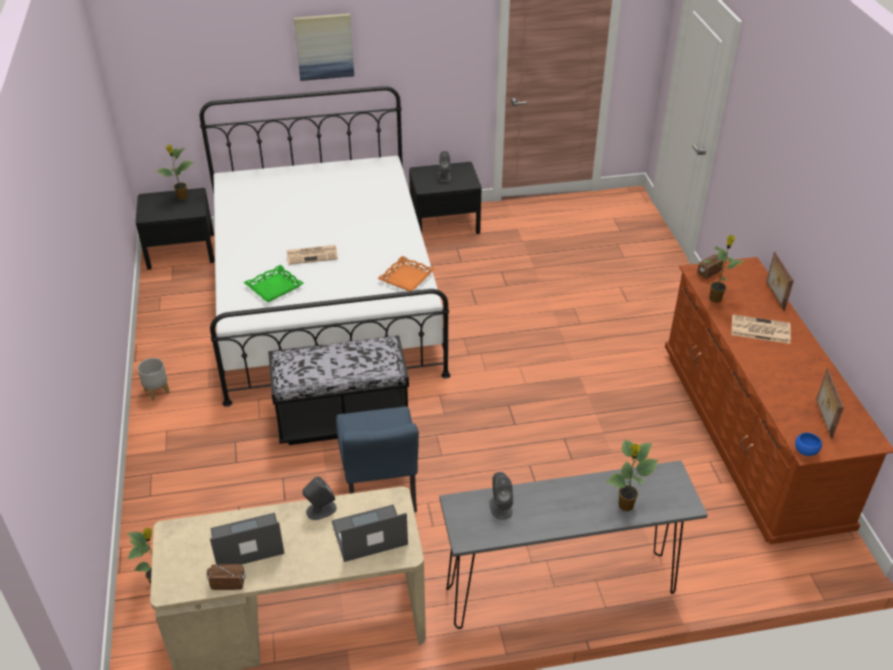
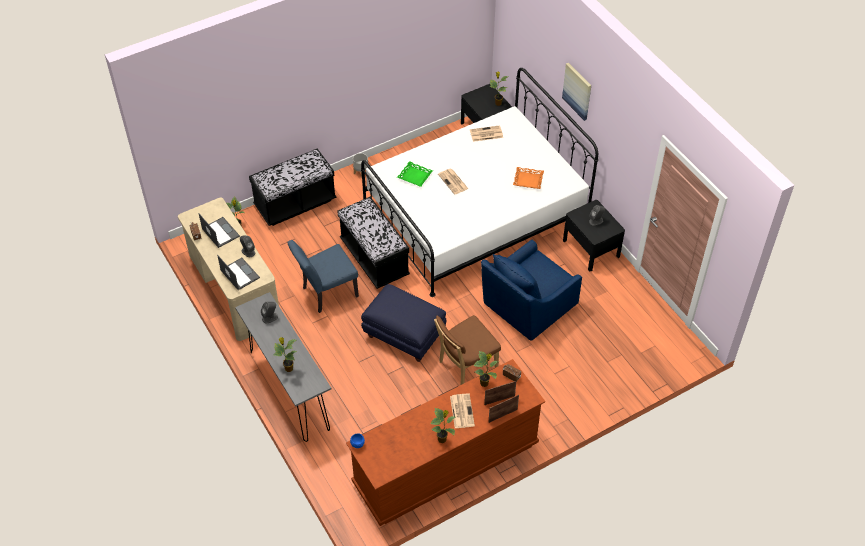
camera: 70 degrees right, 10 degrees up
orange tray [378,256,436,291] -> orange tray moved to [513,167,544,189]
picture frame [816,369,844,439] -> picture frame moved to [484,381,516,405]
none -> black bench [249,149,337,226]
none -> blue ottoman [361,284,446,362]
none -> potted plant [430,408,455,443]
none -> brown chair [434,315,501,385]
none -> newspaper [470,125,503,142]
none -> blue armchair [481,240,582,340]

